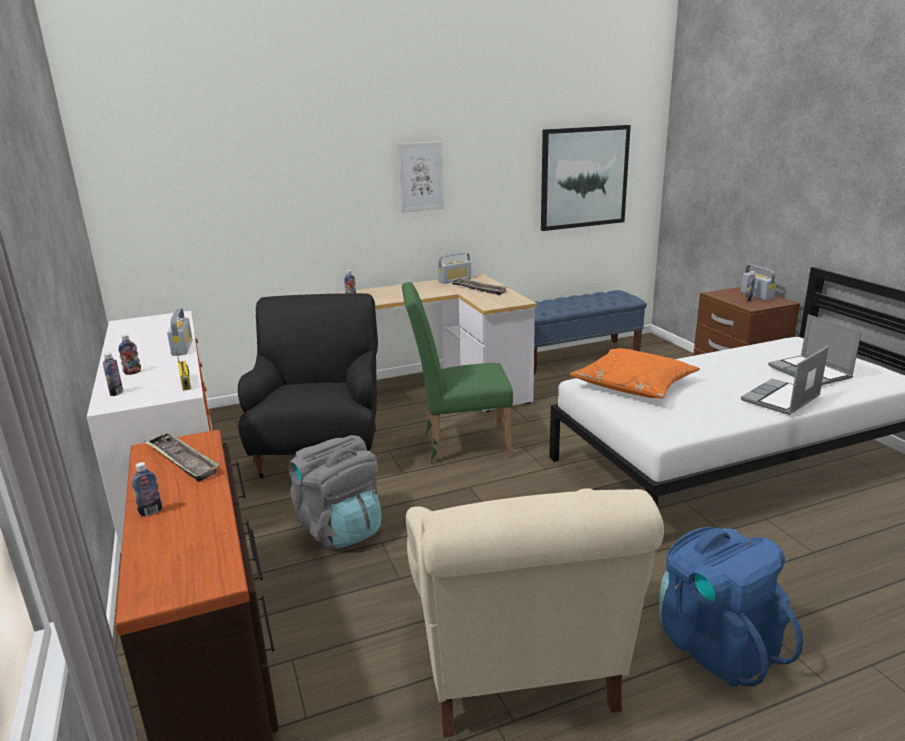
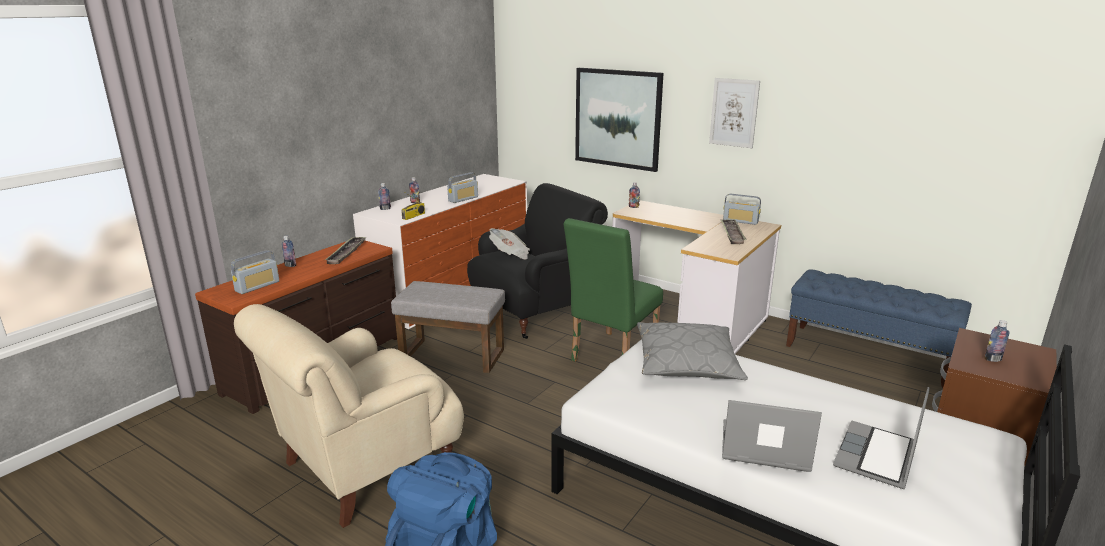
camera: 55 degrees right, 0 degrees up
grey backpack [288,435,381,549] -> grey ottoman [391,281,505,373]
green chair [402,282,513,464] -> green chair turned 105 degrees counterclockwise [563,218,663,362]
picture [541,125,631,231] -> picture moved to [575,68,664,172]
orange pillow [570,348,700,398] -> grey pillow [637,322,748,380]
radio [741,264,777,300] -> radio moved to [231,250,280,294]
none -> newspaper [489,228,530,260]

